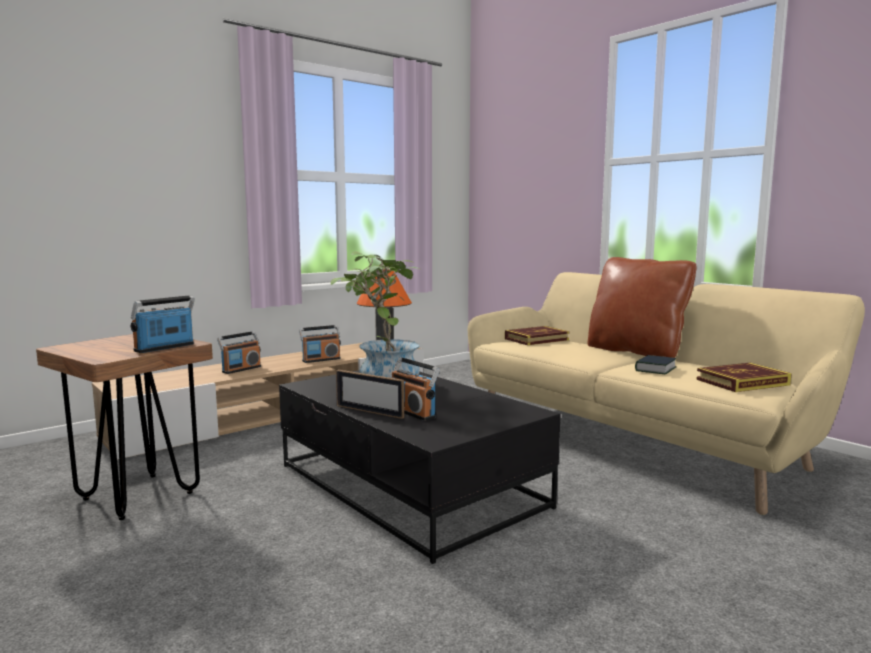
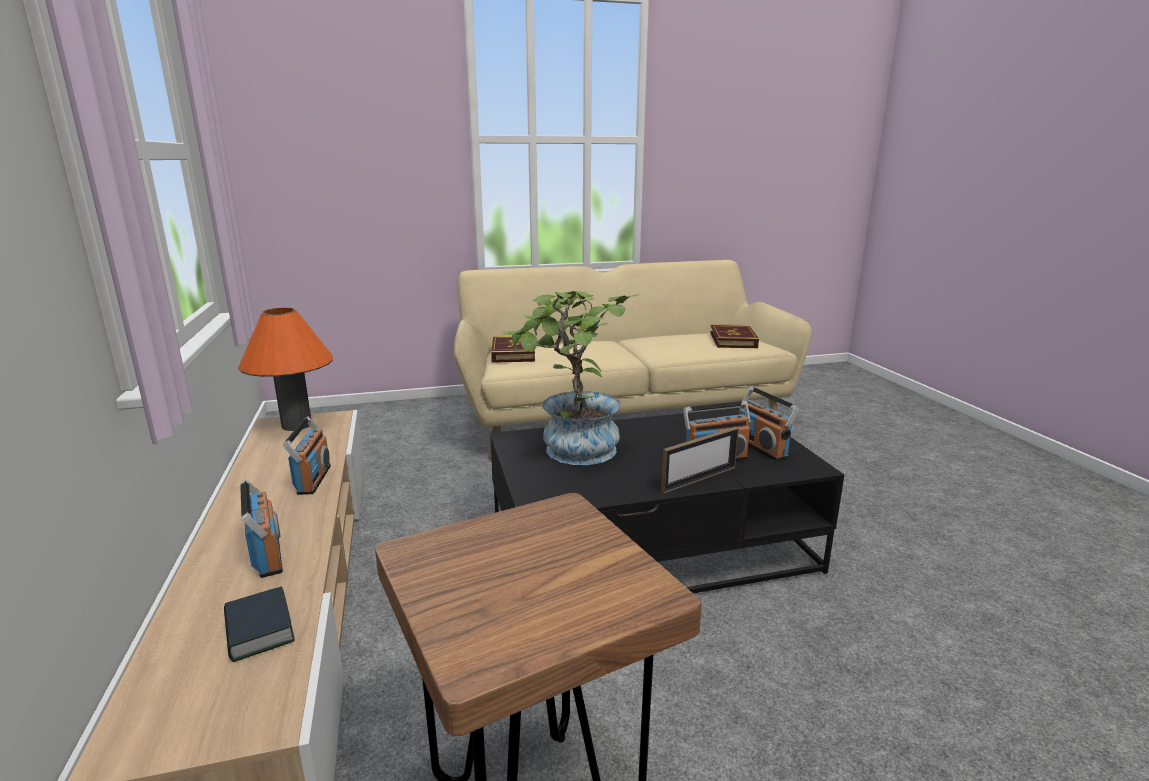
camera: 65 degrees left, 10 degrees up
radio [131,295,195,353] -> radio moved to [739,386,799,461]
brown pillow [587,257,696,358] -> none
book [635,355,676,374] -> book moved to [224,587,295,662]

